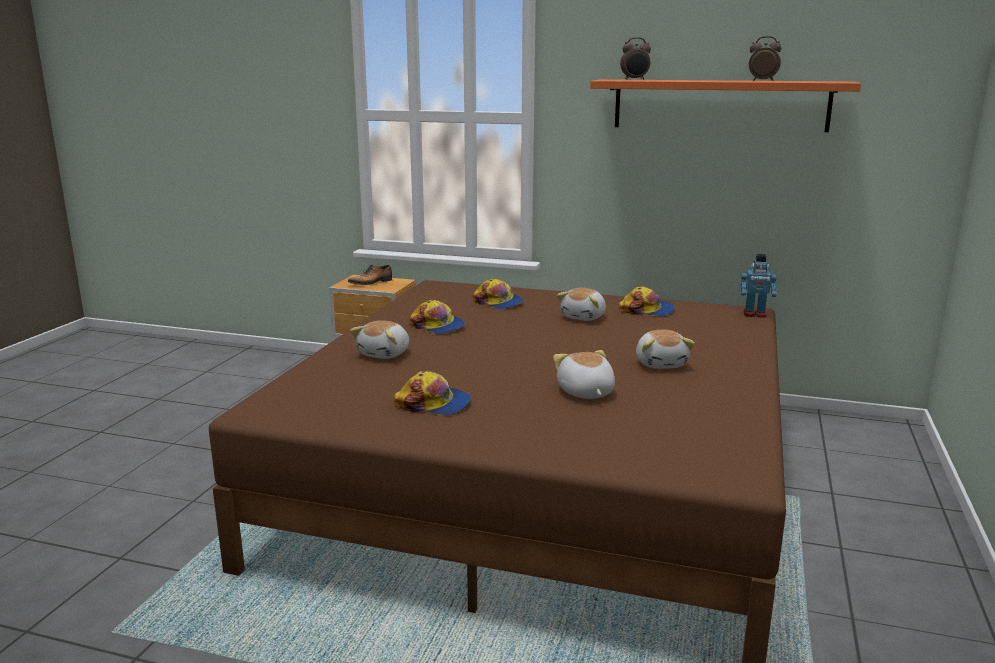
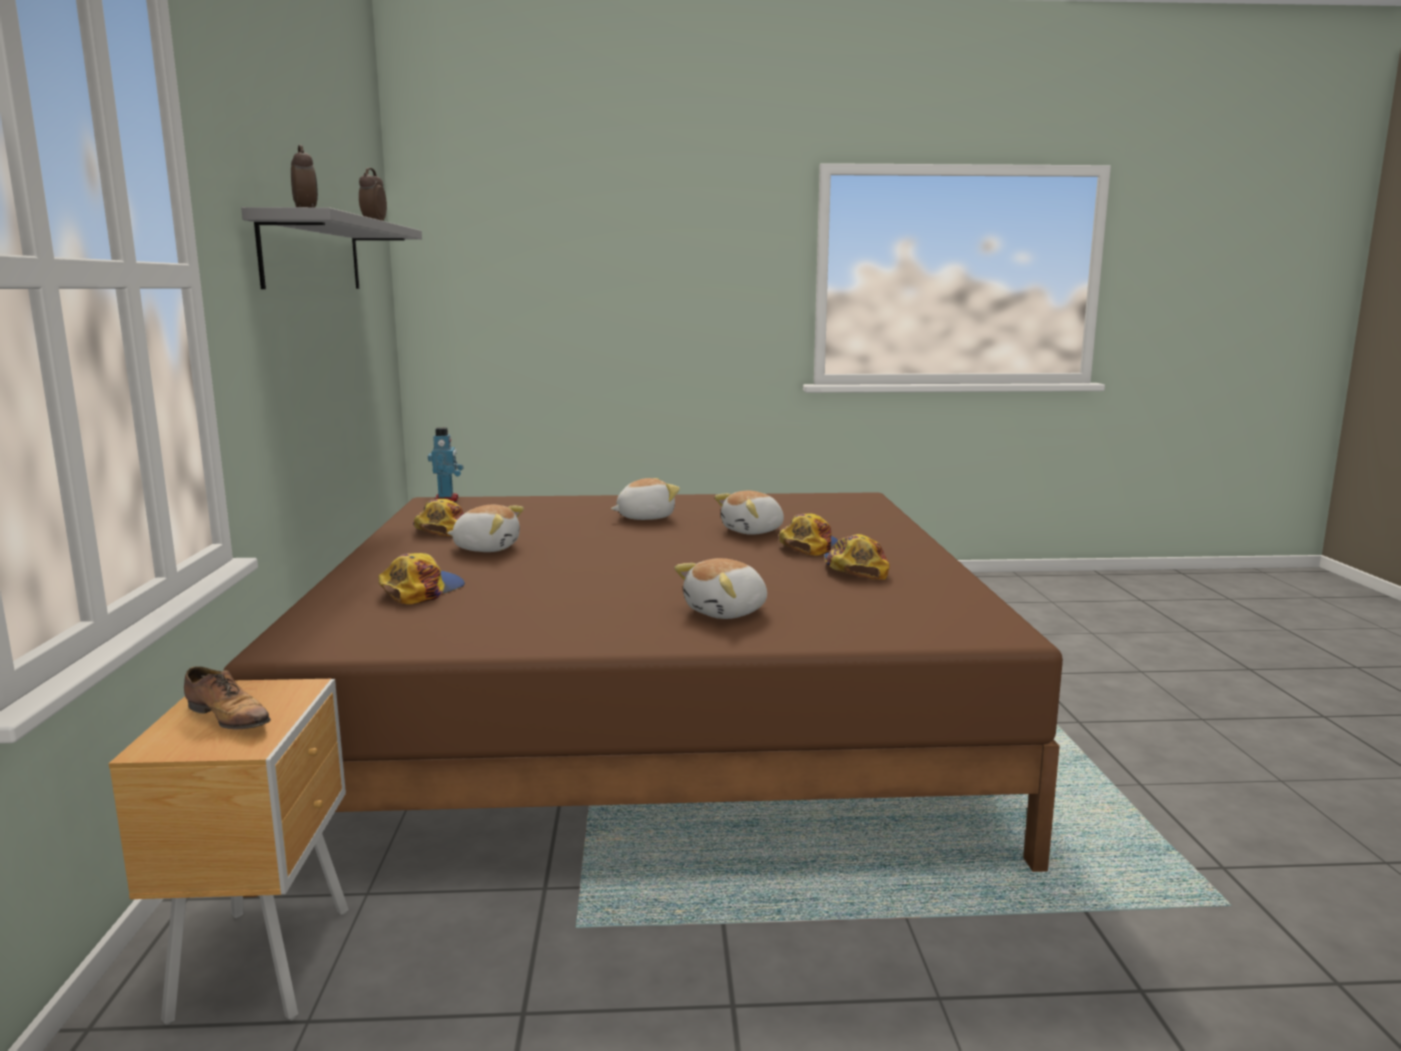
camera: 110 degrees left, 5 degrees down
plush toy [350,320,409,359] -> plush toy turned 135 degrees clockwise [674,558,767,619]
cap [410,300,465,334] -> cap moved to [779,514,838,556]
orange shelf [590,79,861,132] -> grey shelf [241,207,422,289]

